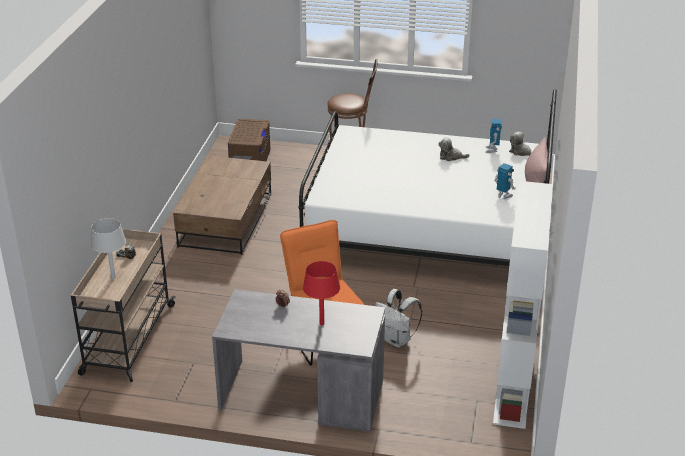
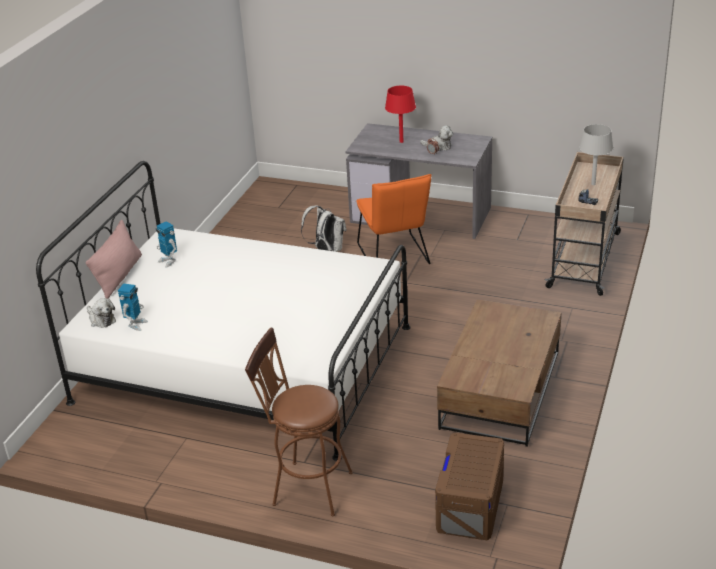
camera: 170 degrees left, 0 degrees up
plush toy [439,137,470,161] -> plush toy moved to [420,125,453,151]
white bookcase [493,181,553,429] -> none

